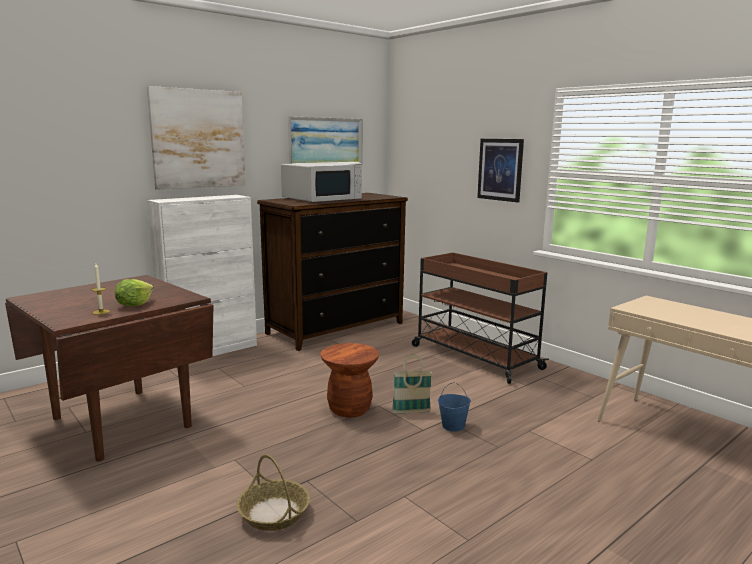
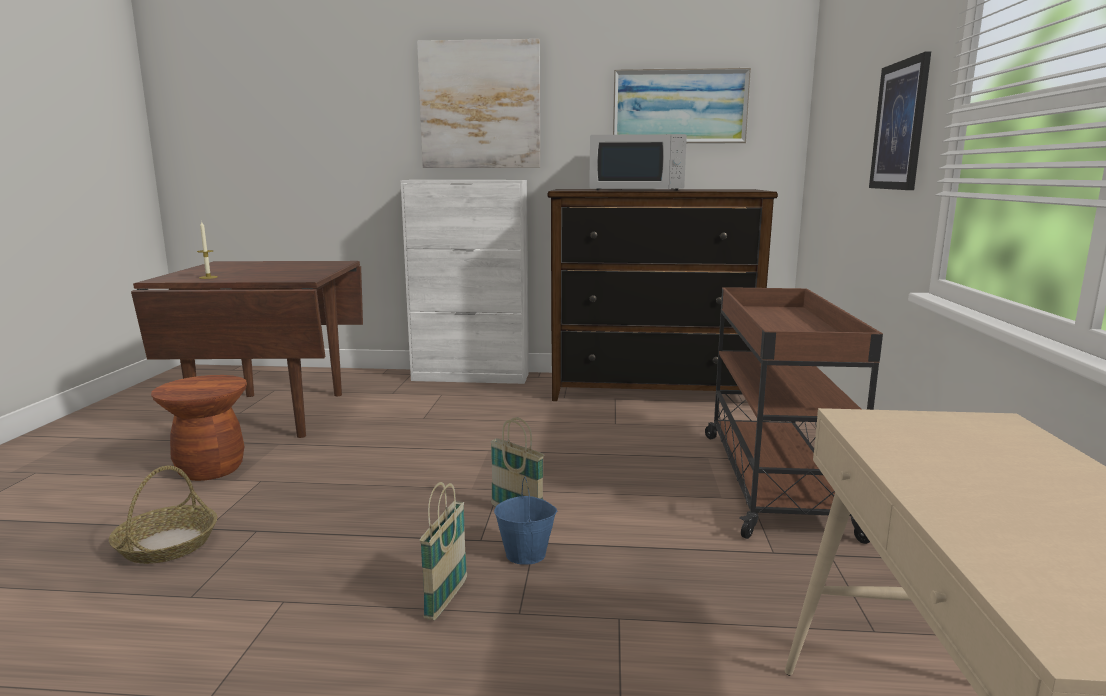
camera: 45 degrees right, 0 degrees up
lettuce [115,279,154,306] -> none
brown stool [320,343,379,417] -> brown stool moved to [151,375,247,481]
none -> basket [420,482,467,620]

